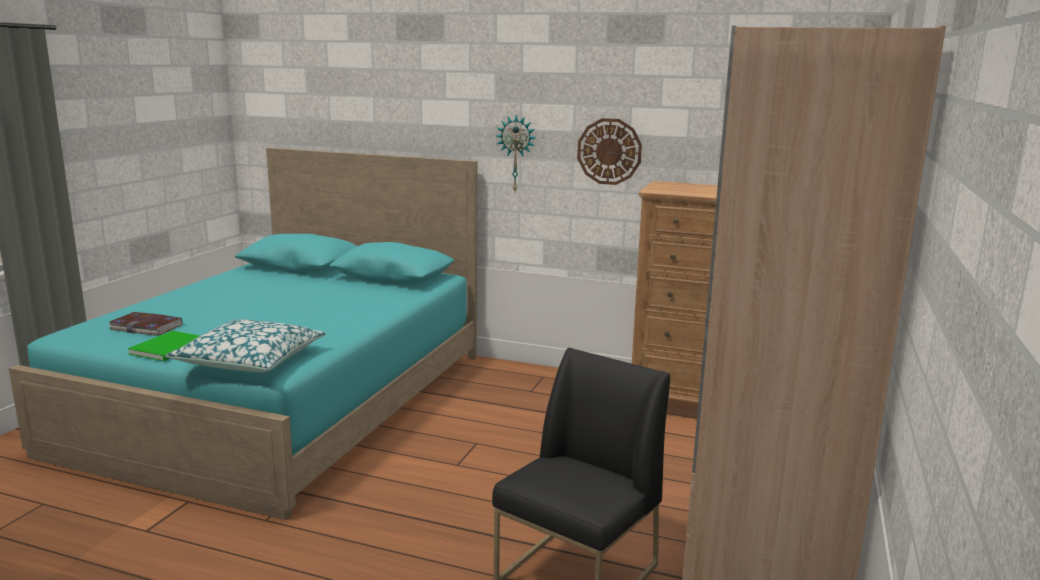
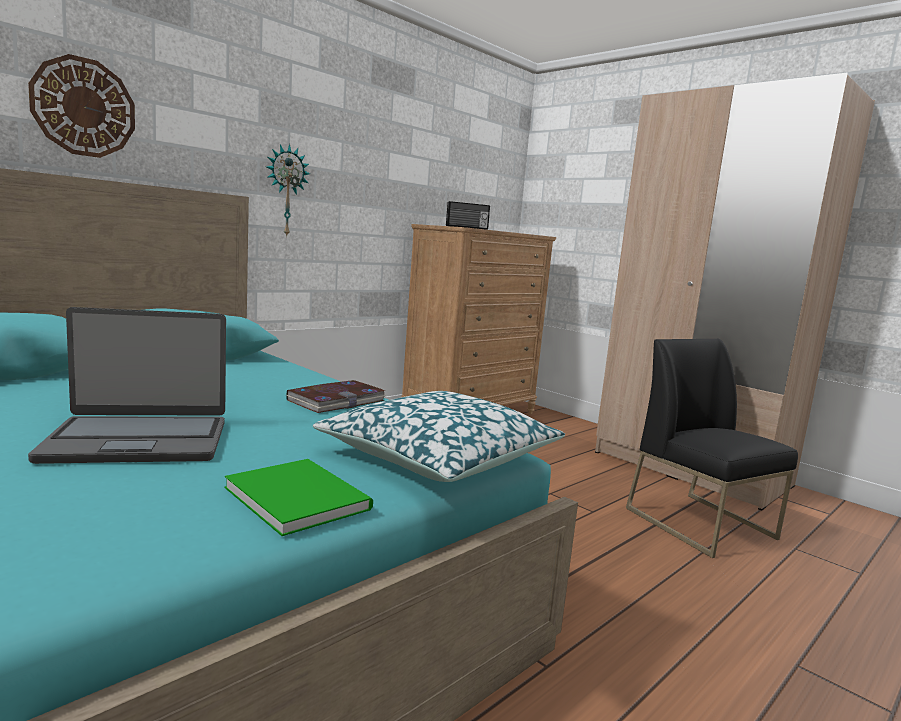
camera: 65 degrees left, 5 degrees down
book [108,312,182,336] -> book moved to [286,380,385,413]
wall clock [577,118,642,185] -> wall clock moved to [28,54,135,158]
none -> laptop [28,307,226,464]
none -> radio [446,201,490,230]

